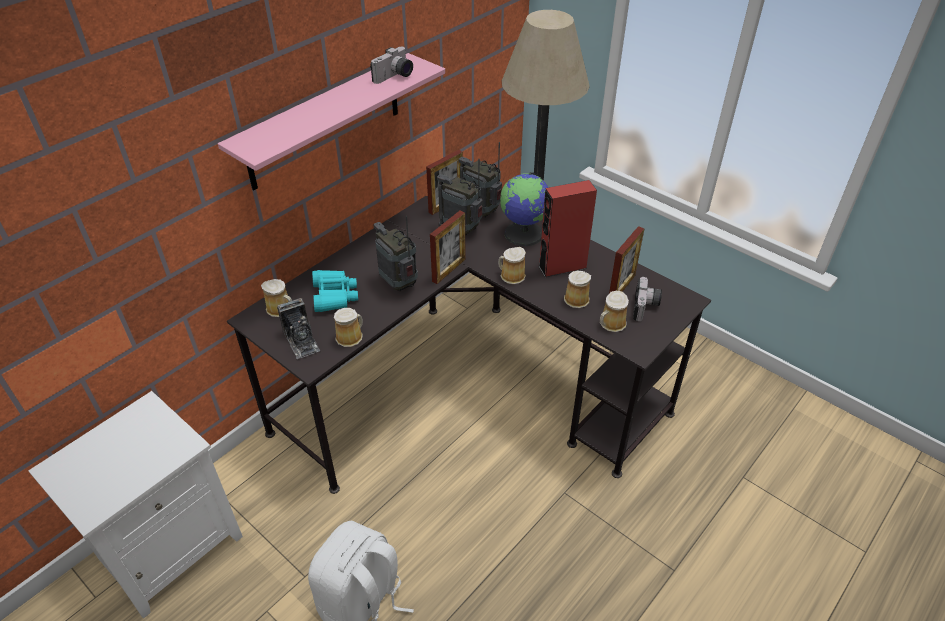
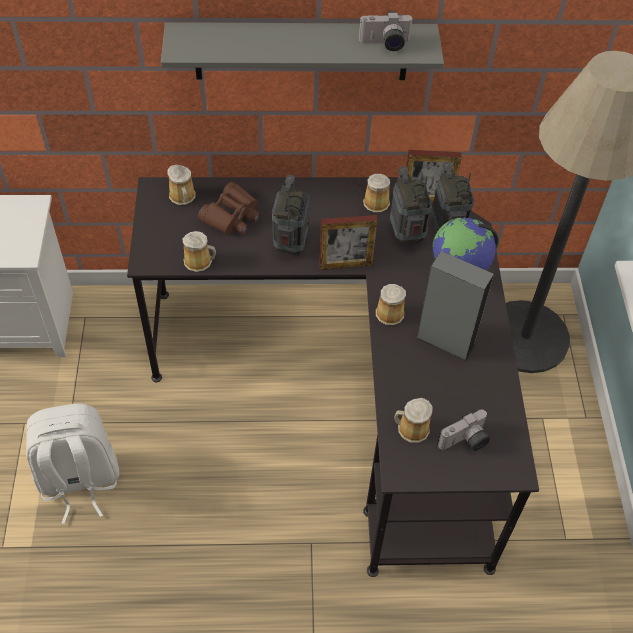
camera: 45 degrees right, 10 degrees up
pink shelf [218,53,445,190] -> grey shelf [161,22,444,80]
camera [277,298,320,360] -> none
turquoise binoculars [312,270,358,312] -> brown binoculars [198,182,260,234]
red speaker [538,180,597,278] -> grey speaker [416,251,494,361]
mug [564,271,591,308] -> mug moved to [363,174,390,212]
picture frame [609,226,644,293] -> none

